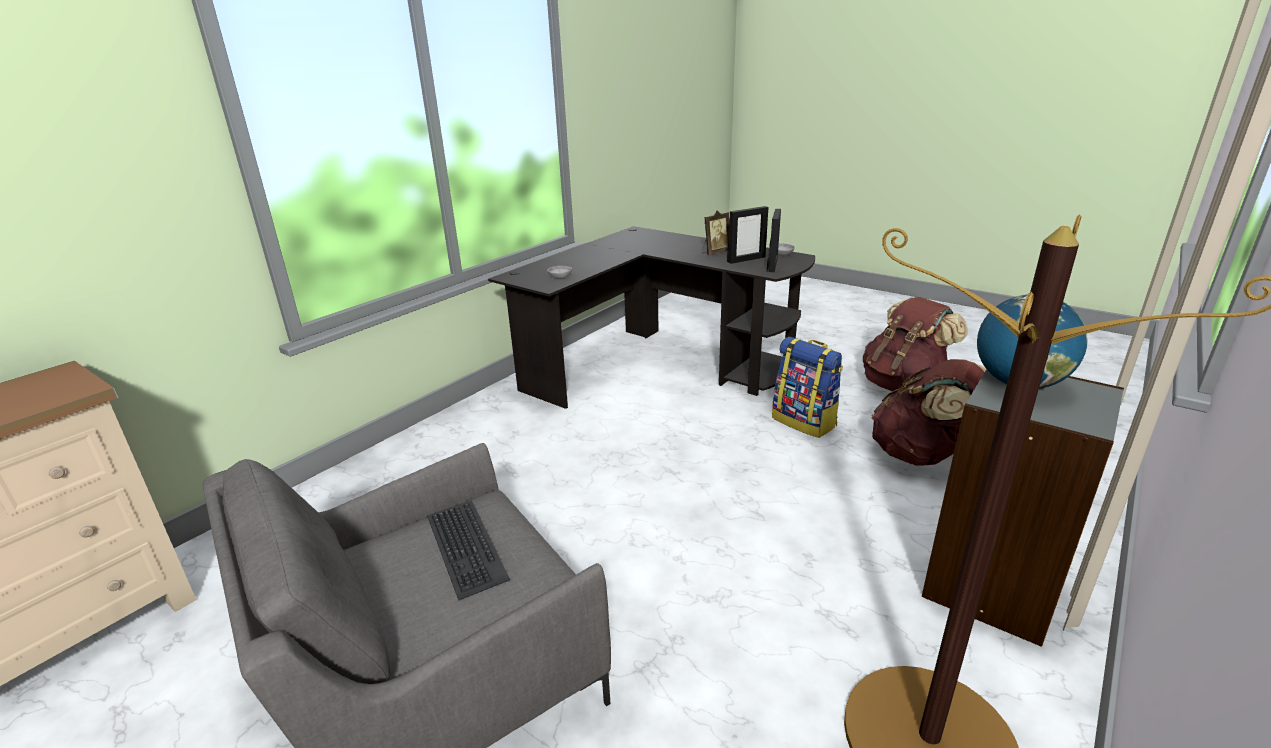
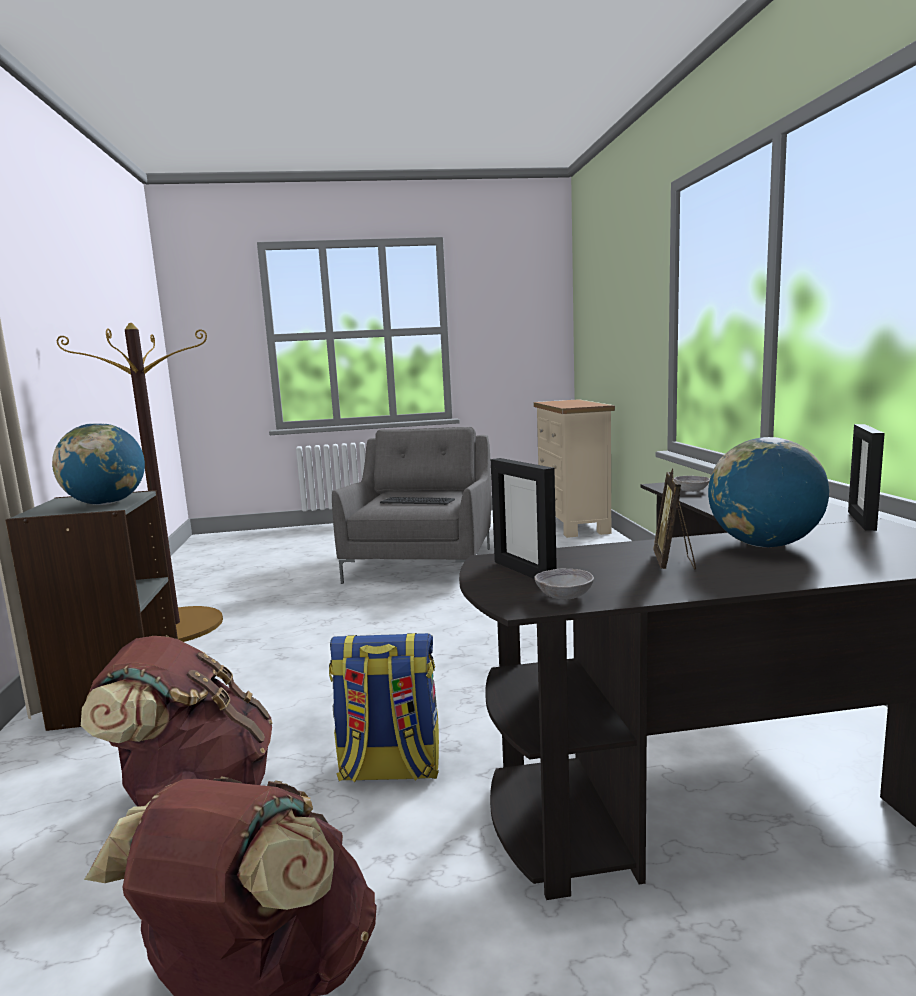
camera: 135 degrees right, 15 degrees down
picture frame [727,206,768,264] -> picture frame moved to [848,424,885,531]
none -> globe [708,437,829,548]

